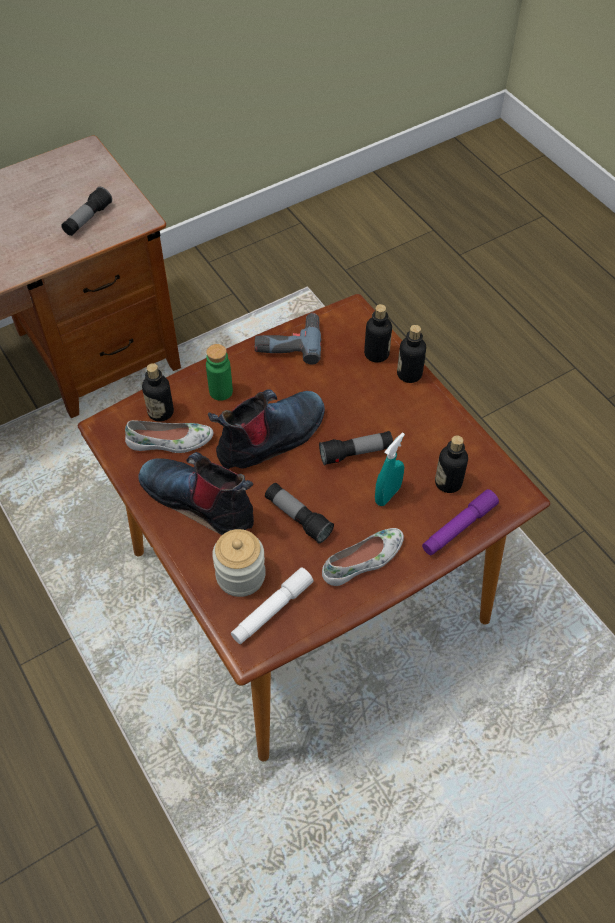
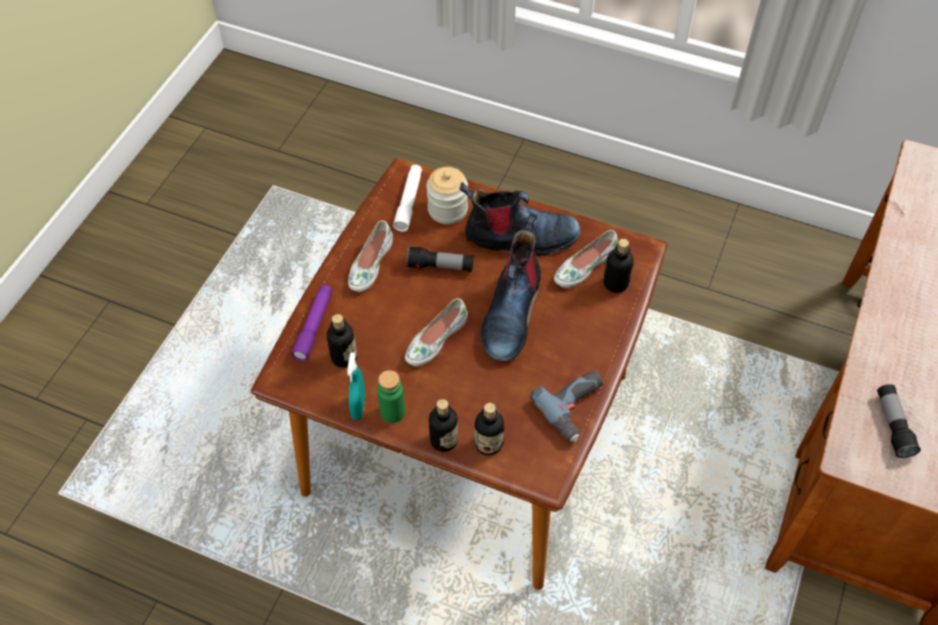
camera: 145 degrees right, 0 degrees up
green bottle [206,344,233,401] -> green bottle moved to [377,370,405,423]
flashlight [319,431,393,466] -> white shoe [405,298,468,366]
turquoise spray bottle [375,433,405,506] -> turquoise spray bottle moved to [347,353,365,420]

